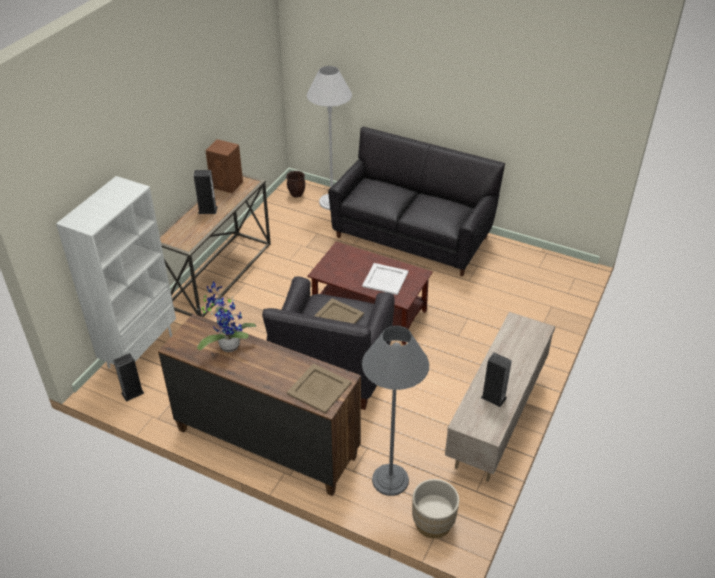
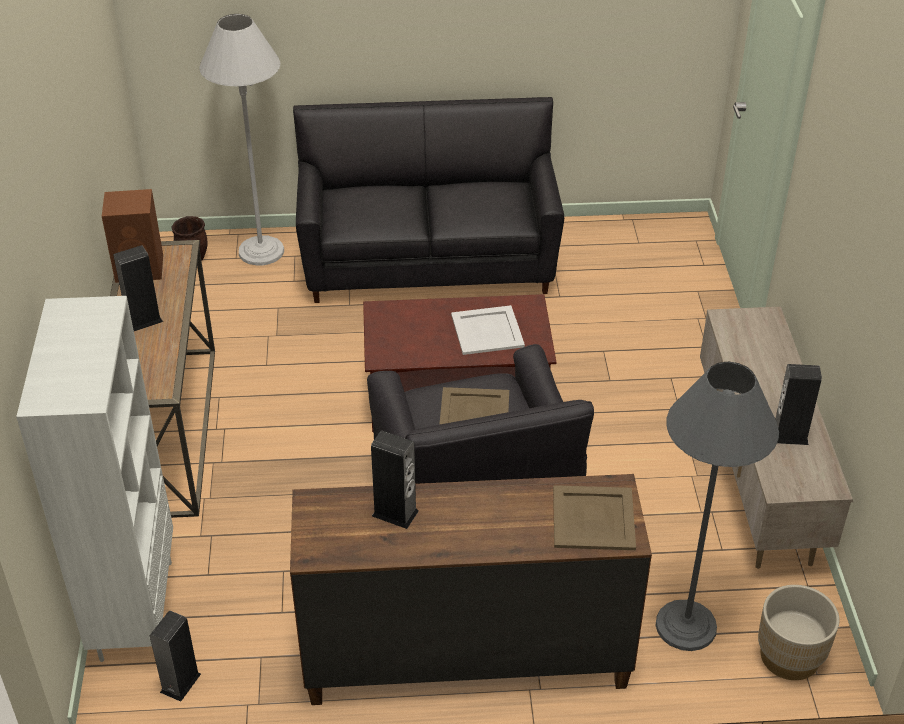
camera: 30 degrees left, 0 degrees up
potted plant [197,281,256,352] -> speaker [371,430,419,529]

